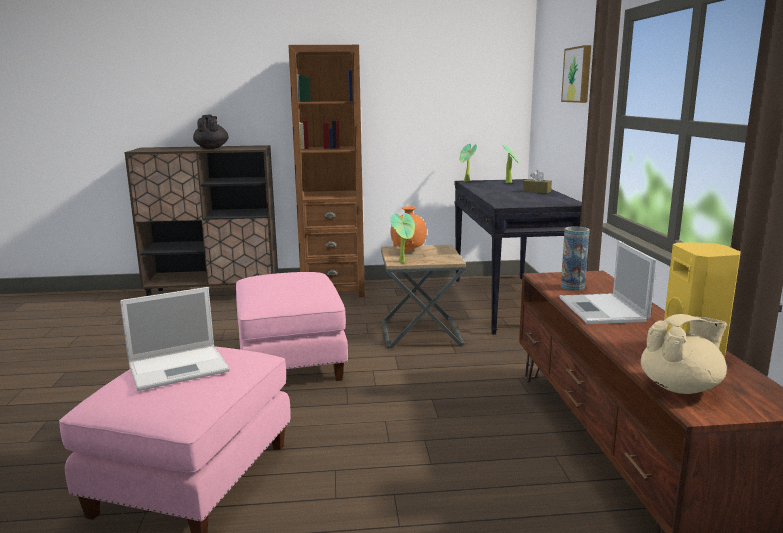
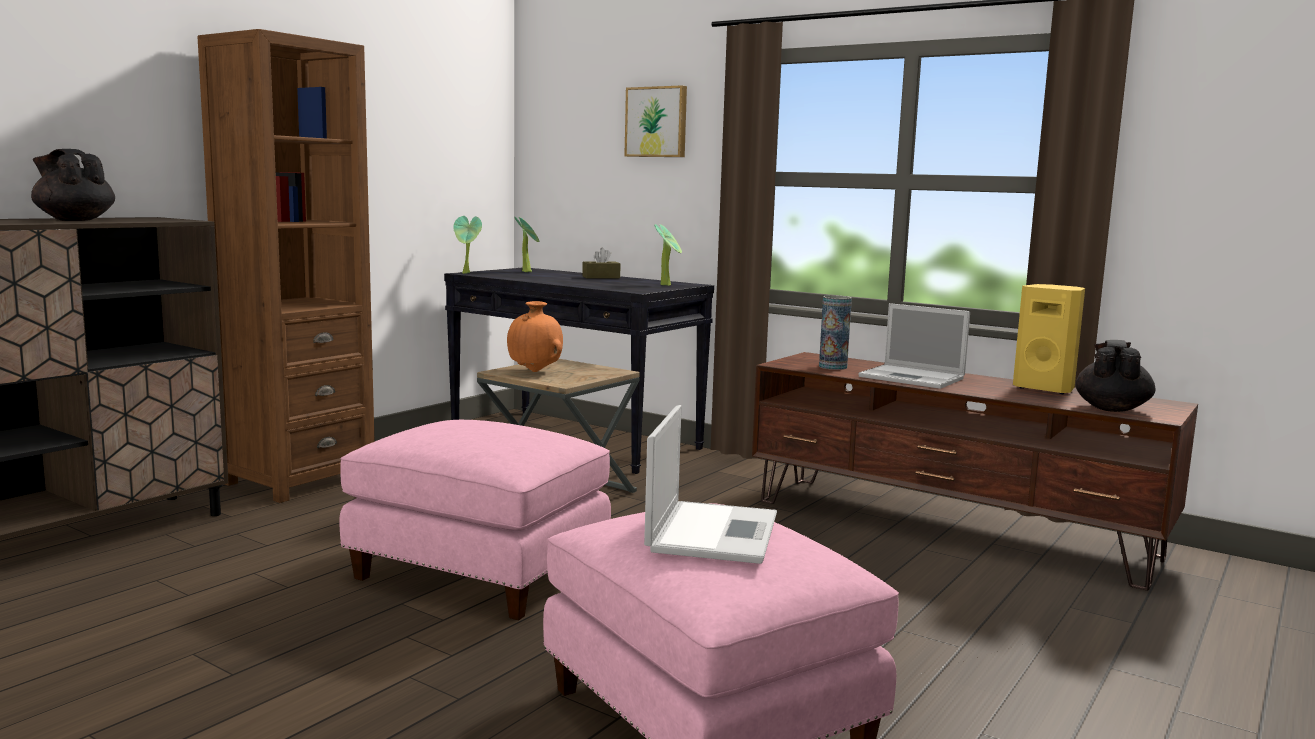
camera: 50 degrees left, 5 degrees down
potted plant [390,213,415,263] -> potted plant moved to [655,224,682,286]
beige teapot [641,314,727,394] -> black teapot [1076,340,1156,412]

